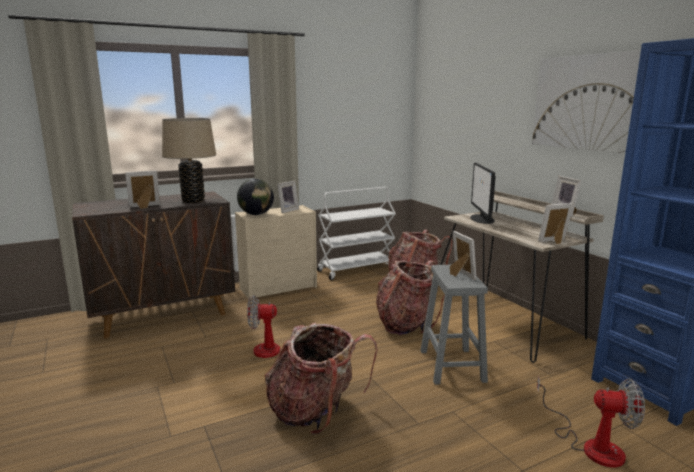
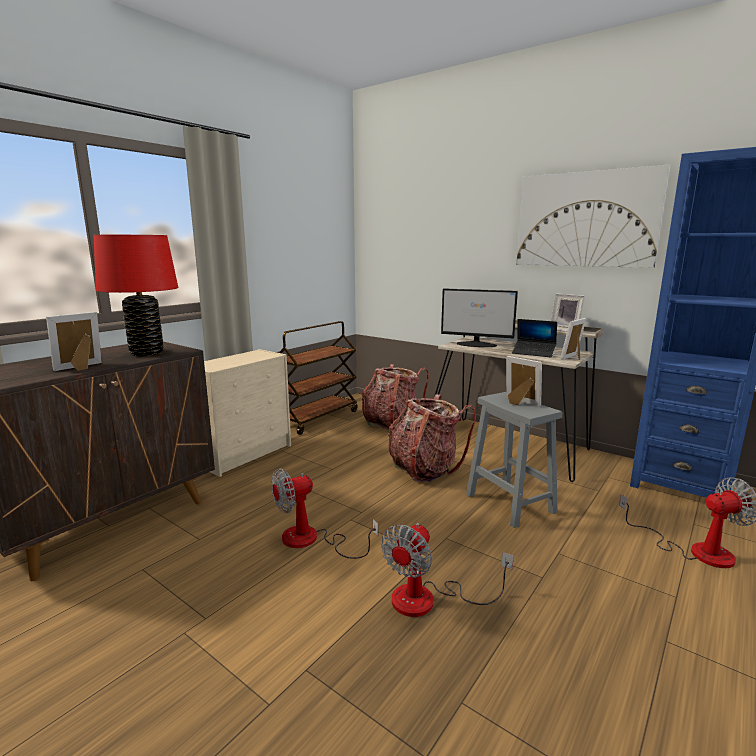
camera: 25 degrees left, 0 degrees up
beige table lamp [162,118,216,203] -> red table lamp [94,235,178,356]
globe [237,179,274,215] -> none
backpack [265,322,377,434] -> fan [381,523,514,617]
picture frame [277,181,299,213] -> none
white cart [317,187,396,280] -> brown cart [279,321,358,435]
monitor [470,163,496,224] -> monitor turned 45 degrees counterclockwise [441,288,518,347]
none -> laptop [512,319,557,357]

